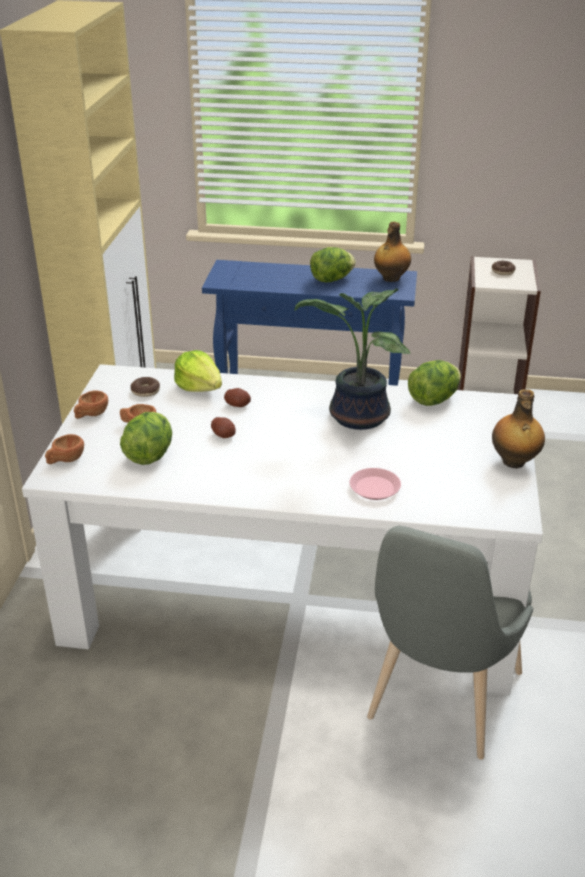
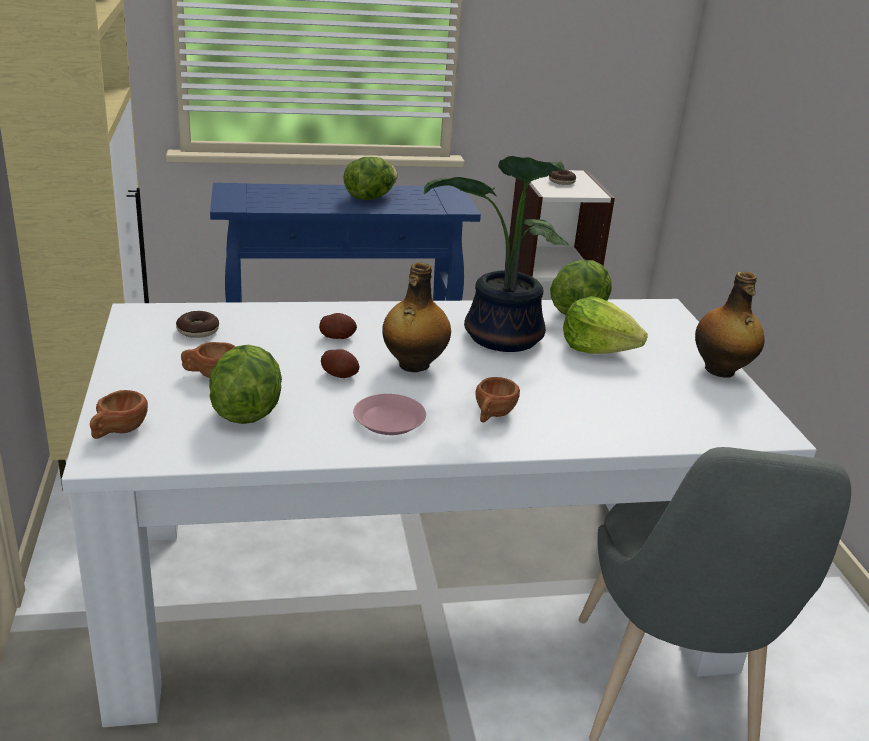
camera: 20 degrees left, 5 degrees down
brown cup [74,390,108,419] -> brown cup moved to [475,377,520,423]
lettuce [174,350,222,392] -> lettuce moved to [563,296,648,354]
pink plate [350,468,401,500] -> pink plate moved to [353,394,426,435]
bottle [374,221,411,282] -> bottle moved to [382,262,451,372]

